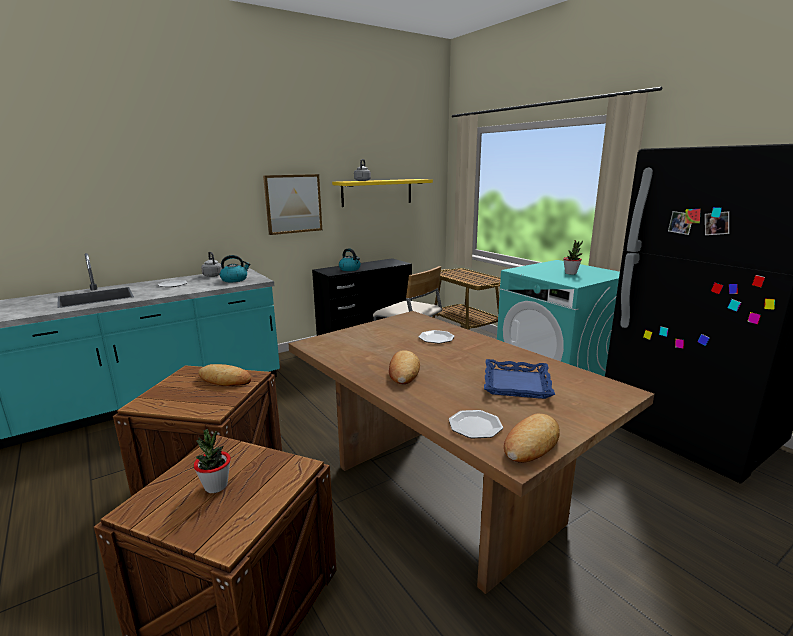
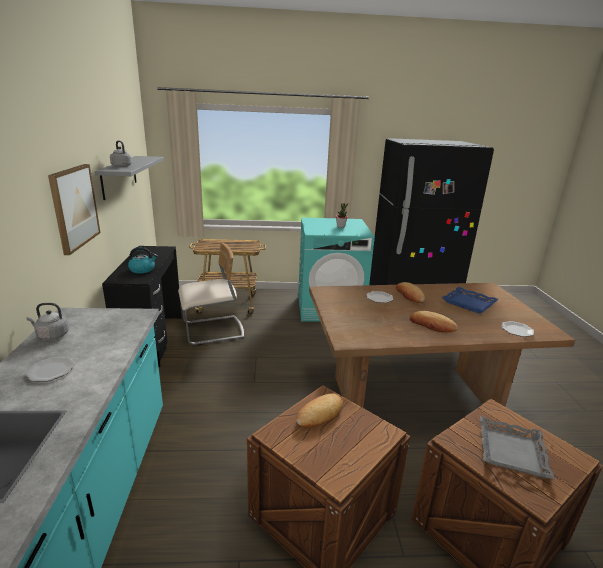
camera: 60 degrees left, 5 degrees up
potted plant [194,429,231,493] -> grey tray [480,416,555,479]
kettle [220,255,250,282] -> none
yellow shelf [332,179,433,207] -> grey shelf [94,156,164,200]
bread [504,413,560,463] -> bread moved to [396,282,425,303]

